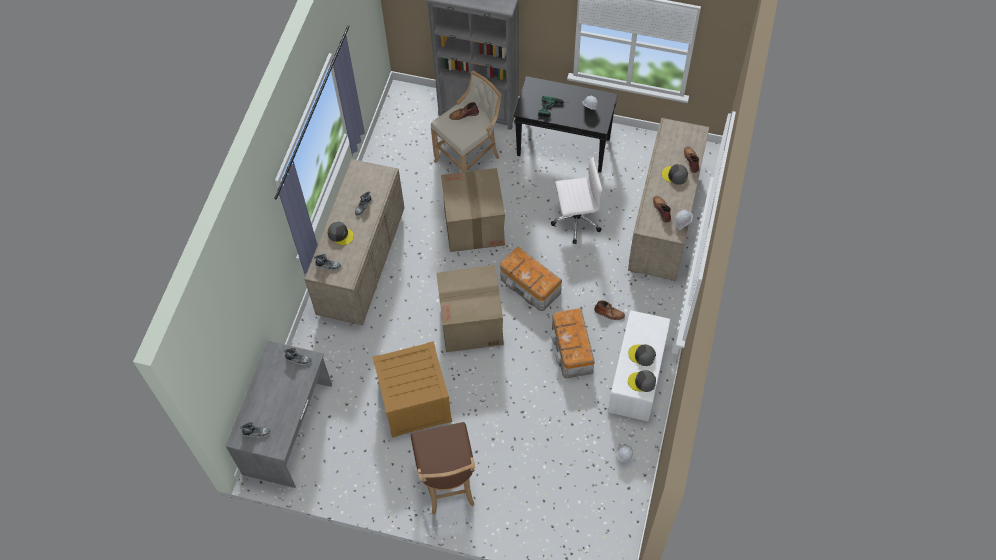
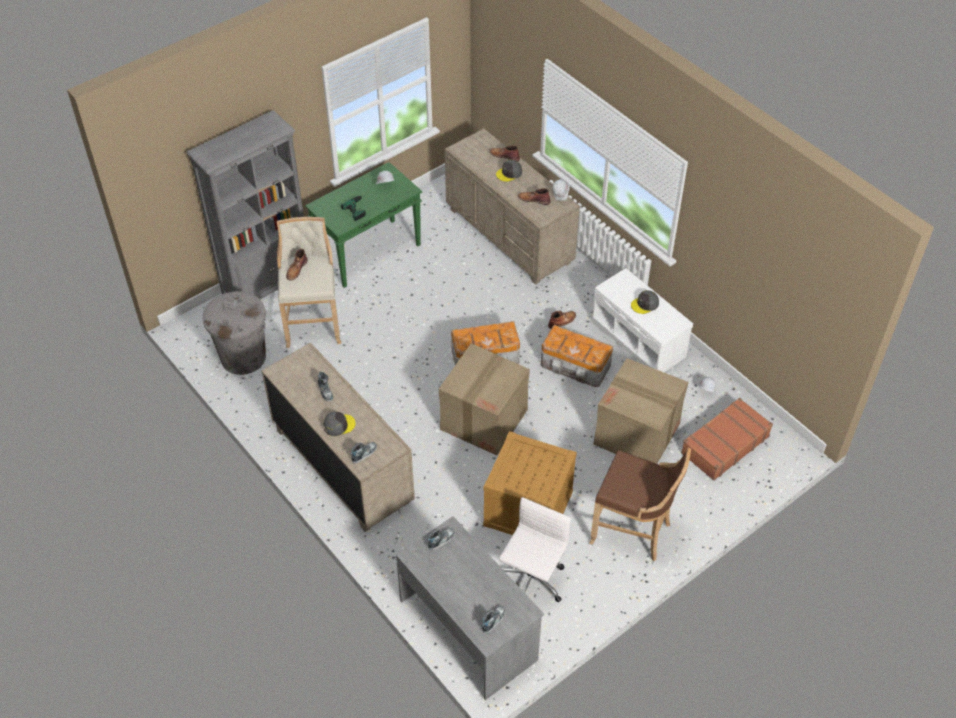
camera: 55 degrees left, 10 degrees down
cardboard box [441,168,505,252] -> cardboard box moved to [593,358,689,464]
black console table [514,76,618,173] -> green console table [305,162,422,288]
white office chair [551,157,603,244] -> white office chair moved to [499,497,571,602]
grey cap [628,370,656,392] -> none
none -> grey trash can [202,291,266,375]
none -> brown suitcase [681,398,773,481]

